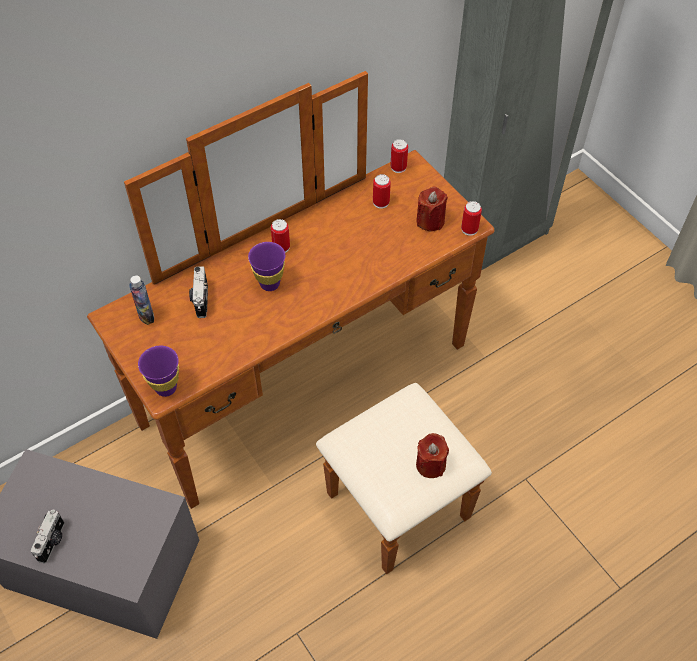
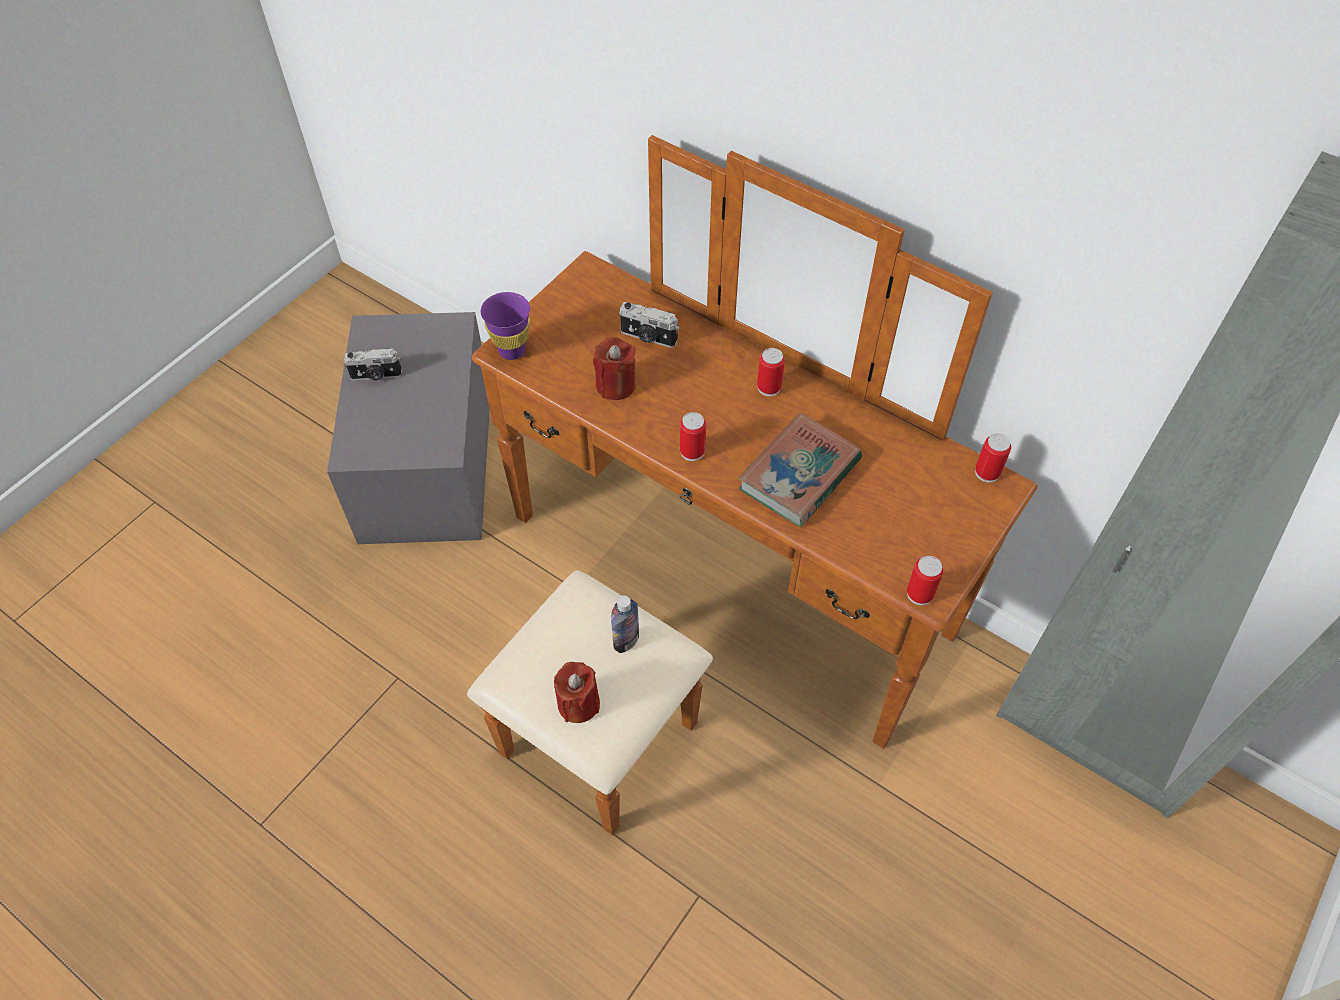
camera: 70 degrees right, 0 degrees up
bottle [129,276,154,325] -> bottle moved to [611,595,639,653]
camera [189,266,208,318] -> camera turned 135 degrees counterclockwise [619,302,679,348]
purple cup [248,242,285,291] -> none
can [373,174,391,209] -> can moved to [680,412,706,461]
red candle [416,186,448,231] -> red candle moved to [593,337,636,400]
none -> book [739,413,862,527]

